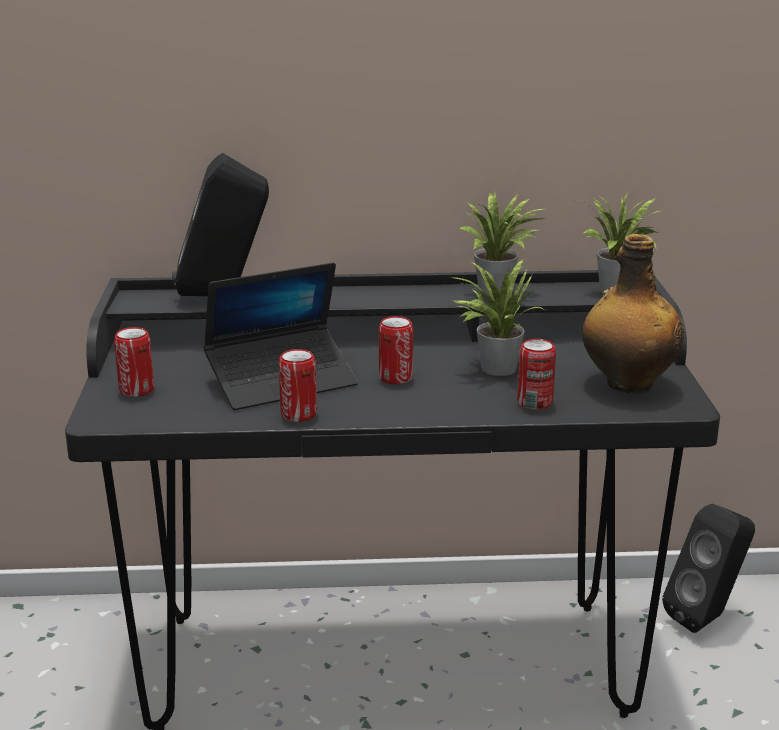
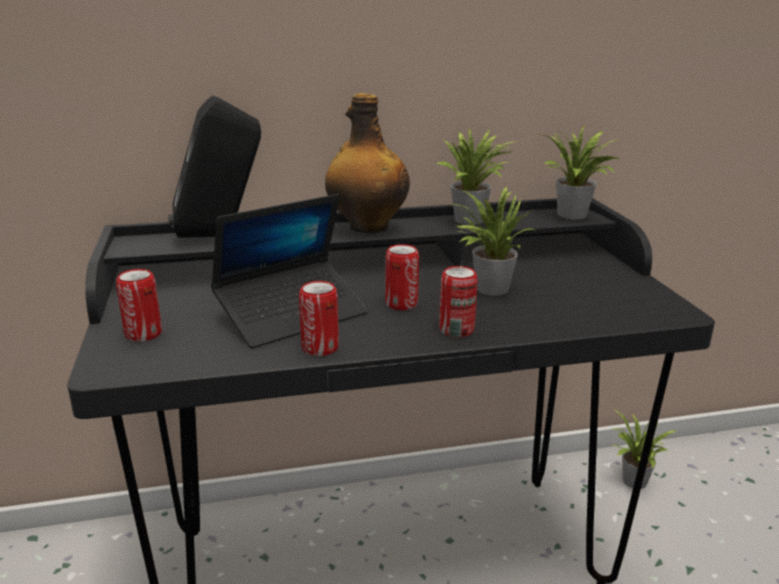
camera: 10 degrees left, 0 degrees up
can [517,339,556,410] -> can moved to [439,266,478,337]
bottle [582,234,684,394] -> bottle moved to [325,93,410,233]
black speaker [662,504,755,633] -> potted plant [612,409,676,489]

